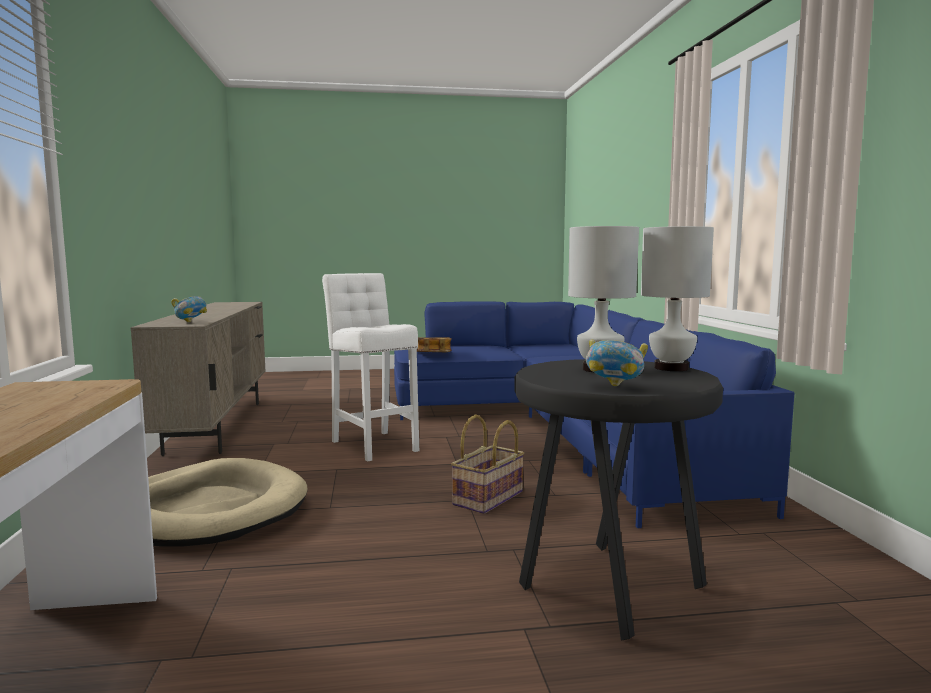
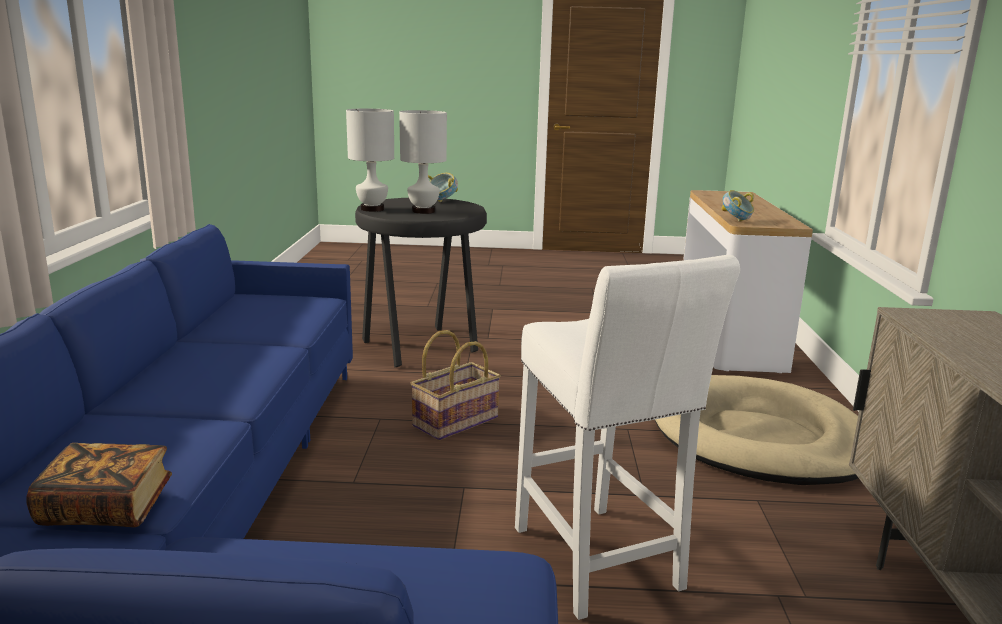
camera: 170 degrees left, 10 degrees up
bowl [171,296,207,323] -> bowl moved to [721,190,754,222]
book [417,337,452,352] -> book moved to [26,443,172,527]

